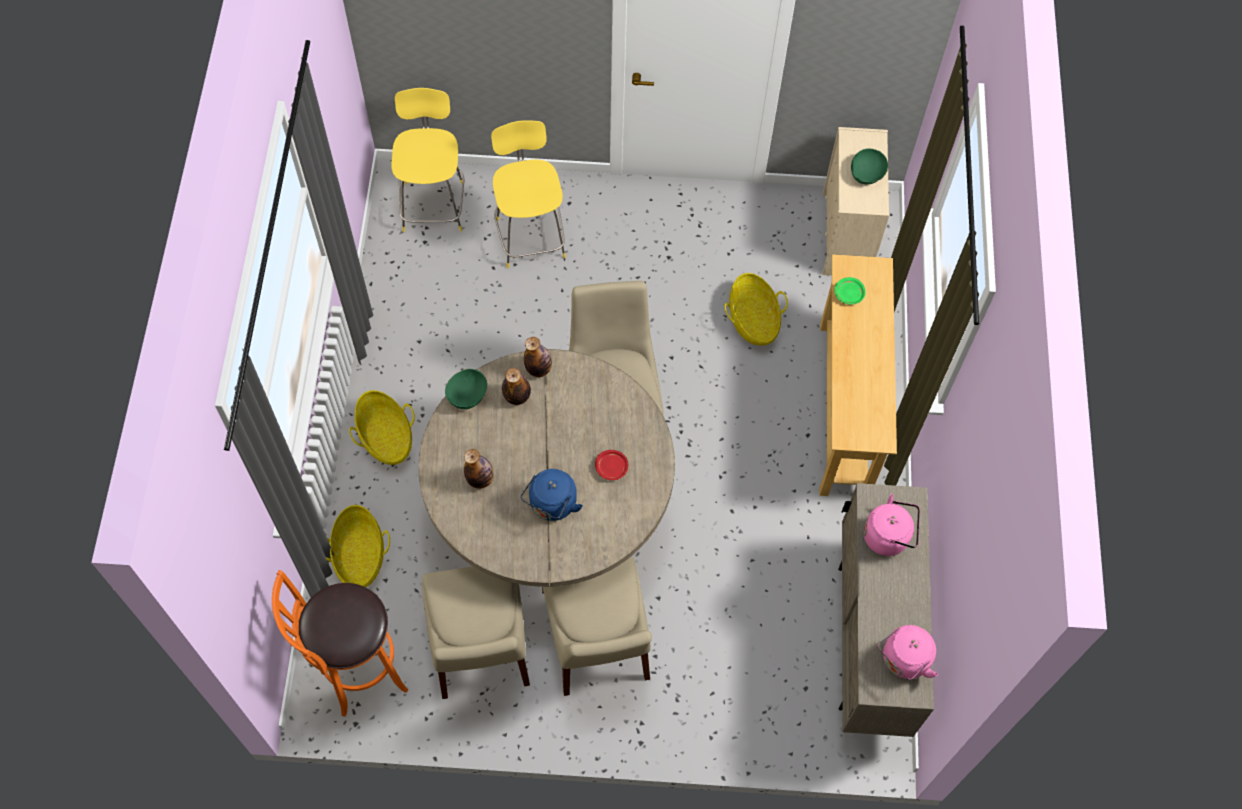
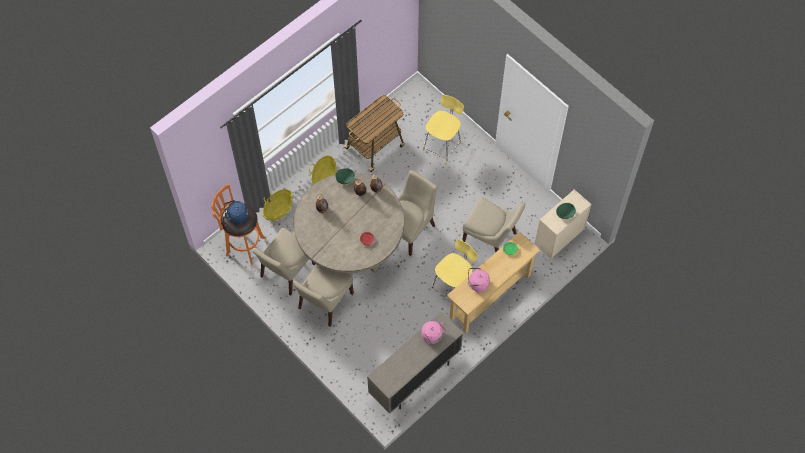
camera: 45 degrees right, 0 degrees up
yellow stool [391,88,464,232] -> yellow stool moved to [431,239,478,302]
blue kettle [520,469,583,521] -> blue kettle moved to [224,200,248,224]
basket [724,273,788,346] -> beige chair [462,197,525,253]
pink kettle [878,625,938,680] -> pink kettle moved to [468,268,490,293]
none -> cart [343,95,405,172]

